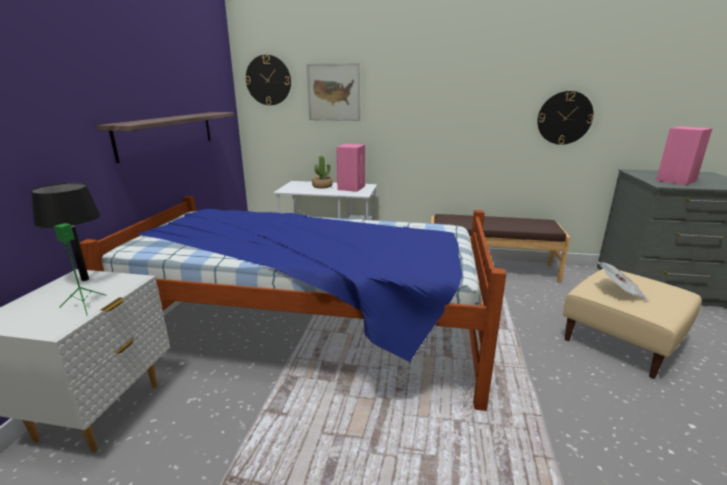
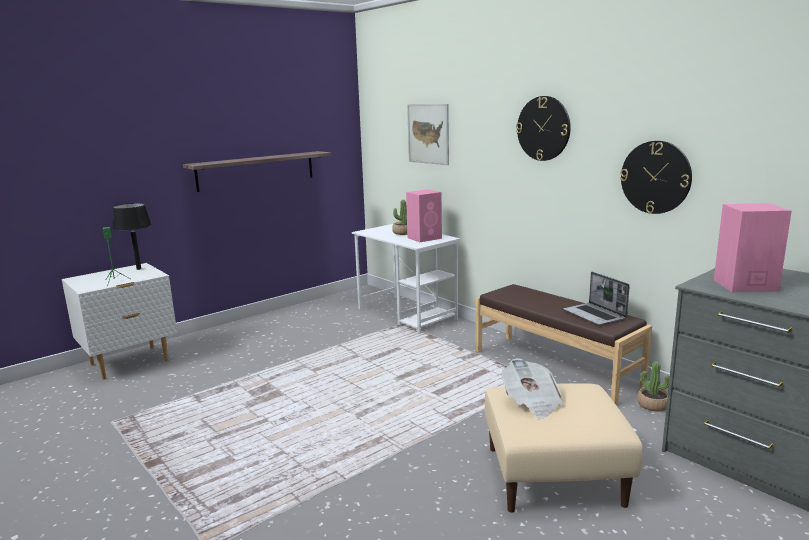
camera: 40 degrees right, 5 degrees down
bed [80,196,506,411] -> none
wall clock [245,55,291,105] -> wall clock moved to [516,96,571,161]
none -> laptop [563,272,630,325]
none -> potted plant [637,361,670,412]

